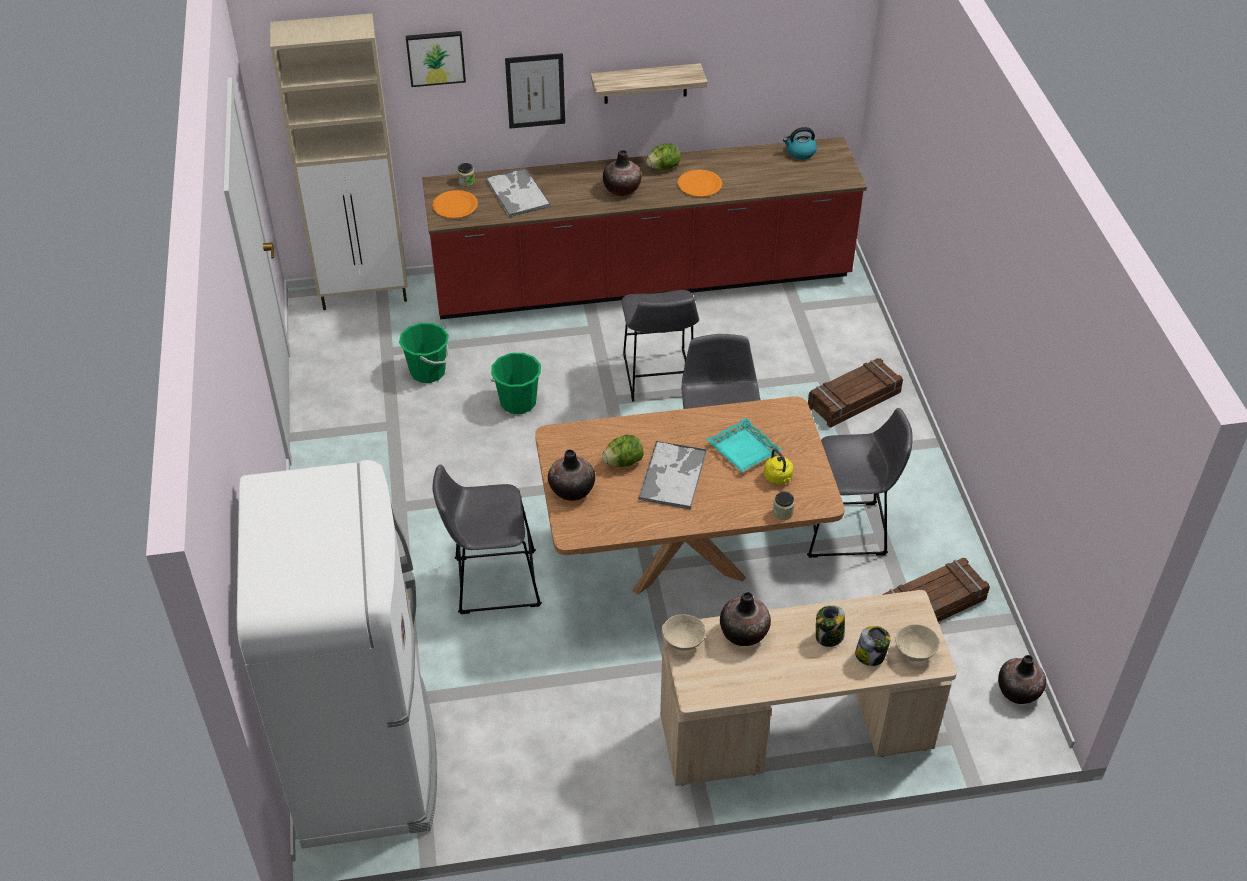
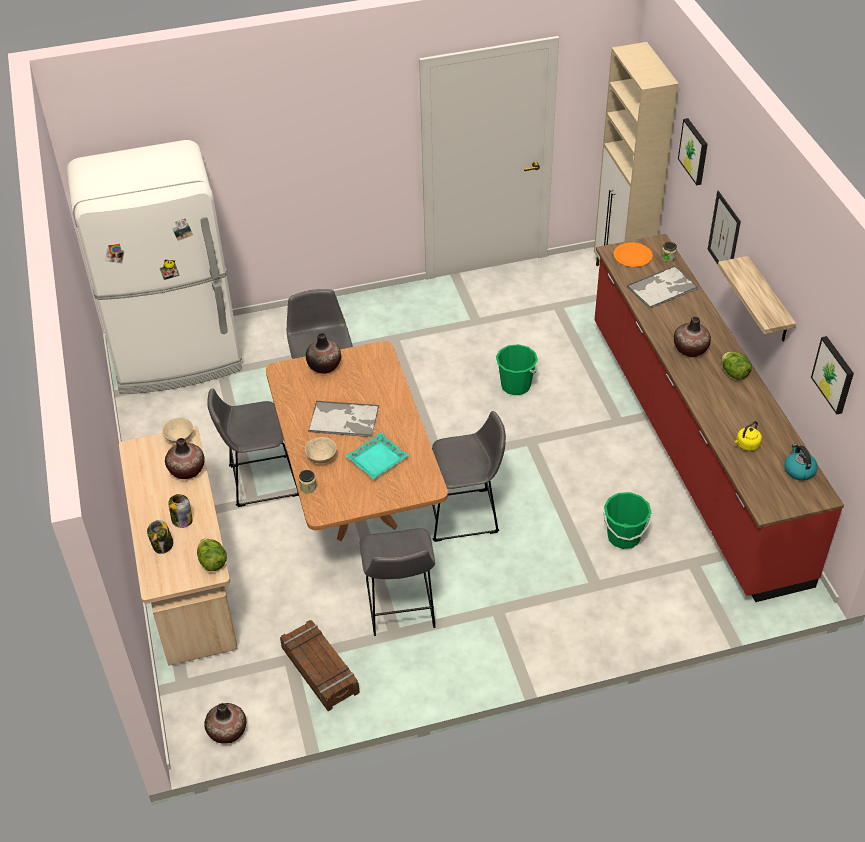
camera: 85 degrees right, 0 degrees up
green bucket [399,323,450,383] -> green bucket moved to [604,492,652,549]
lettuce [602,435,644,467] -> lettuce moved to [197,539,227,571]
grey stool [622,290,699,402] -> grey stool moved to [207,388,299,507]
orange plate [677,170,722,197] -> none
yellow kettle [764,449,793,485] -> yellow kettle moved to [735,421,762,451]
crate [808,358,903,428] -> none
beige bowl [895,624,939,661] -> beige bowl moved to [305,437,337,464]
none -> picture [811,336,854,415]

